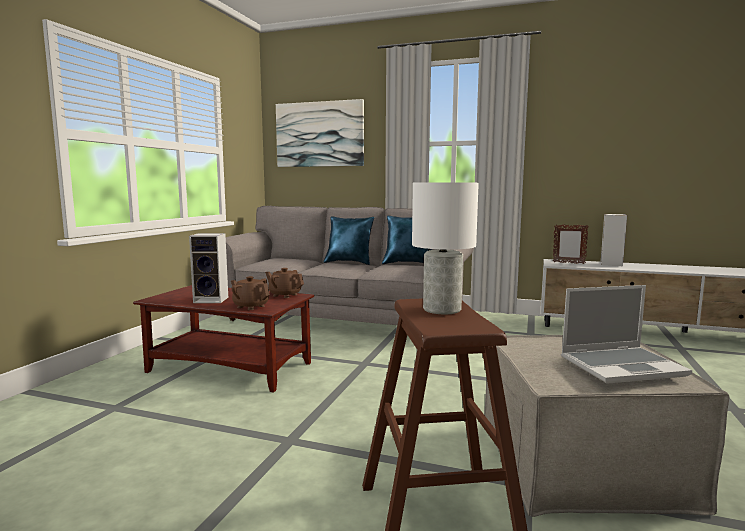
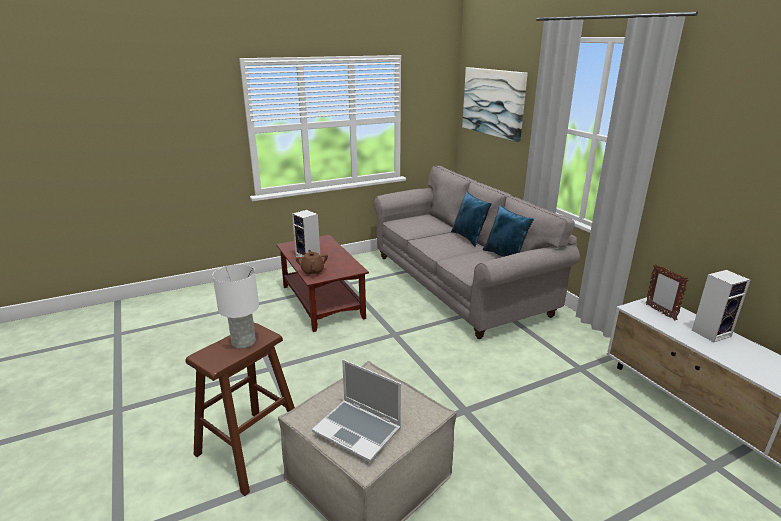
camera: 45 degrees right, 15 degrees up
brown teapot [265,268,304,298] -> none

